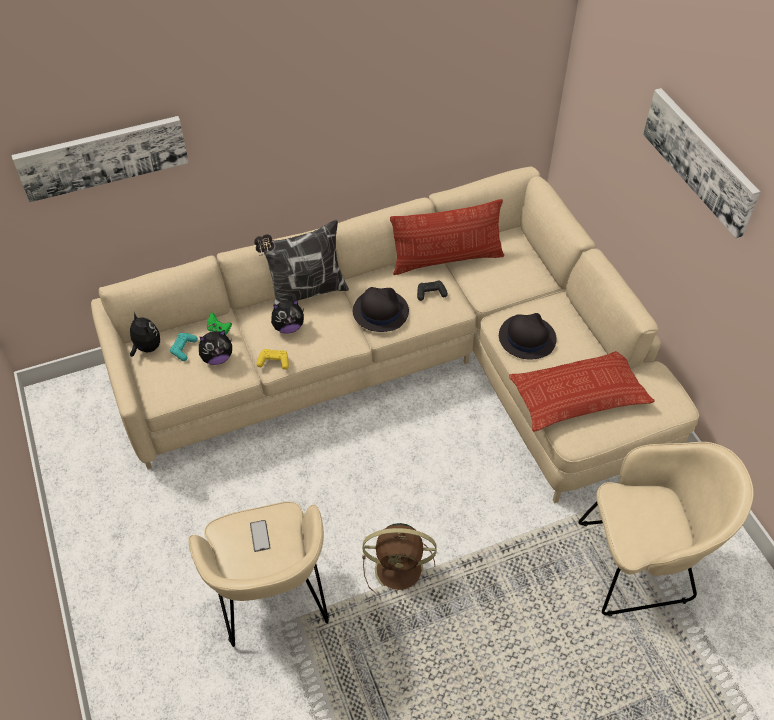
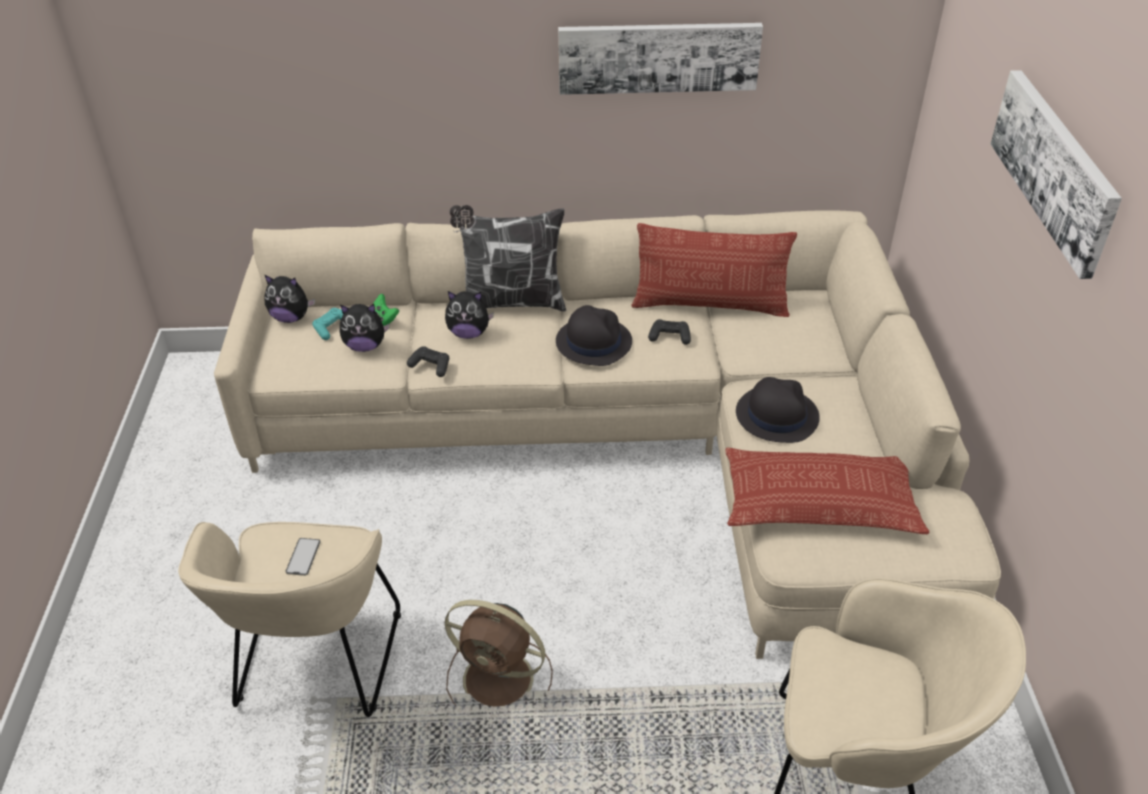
camera: 20 degrees right, 10 degrees down
picture [12,116,189,203] -> picture moved to [558,23,763,95]
plush toy [130,311,160,357] -> plush toy turned 120 degrees clockwise [264,275,315,323]
yellow game controller [256,349,289,369] -> black game controller [407,346,449,377]

